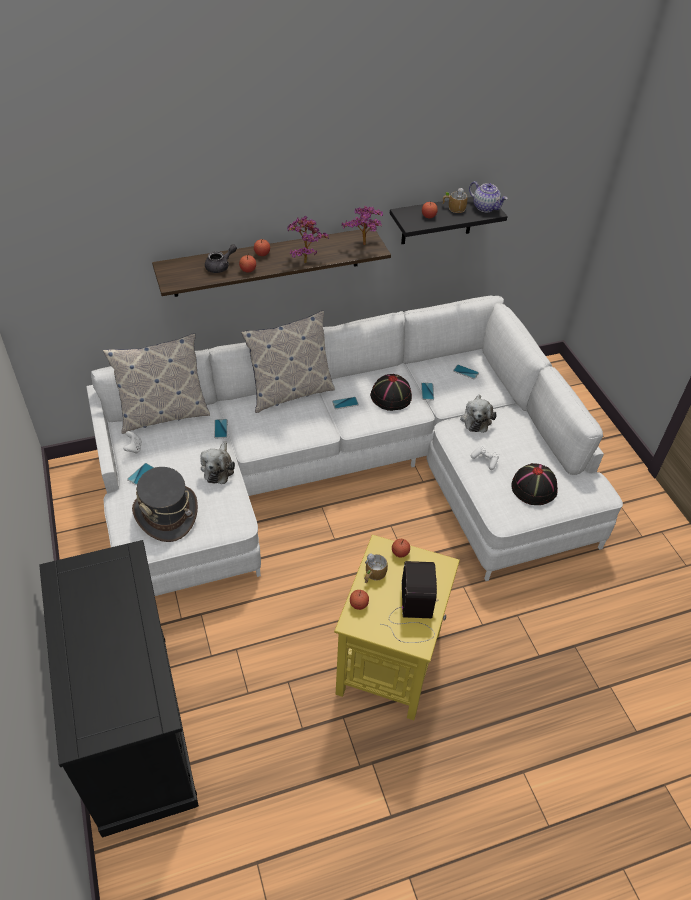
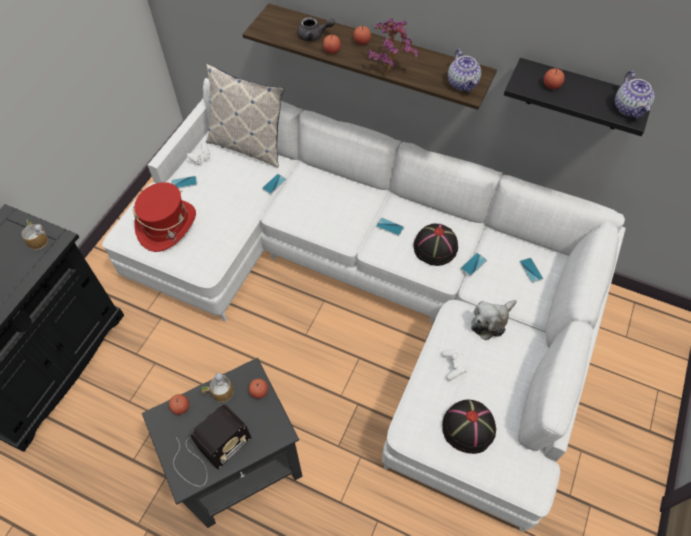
camera: 45 degrees right, 10 degrees up
grey hat [132,467,198,542] -> red hat [133,182,196,252]
plush toy [200,441,235,484] -> none
pillow [241,311,335,413] -> none
yellow side table [334,535,460,720] -> black side table [142,358,303,528]
potted plant [341,206,383,245] -> teapot [448,49,481,92]
mug [442,187,467,213] -> mug moved to [22,220,48,250]

